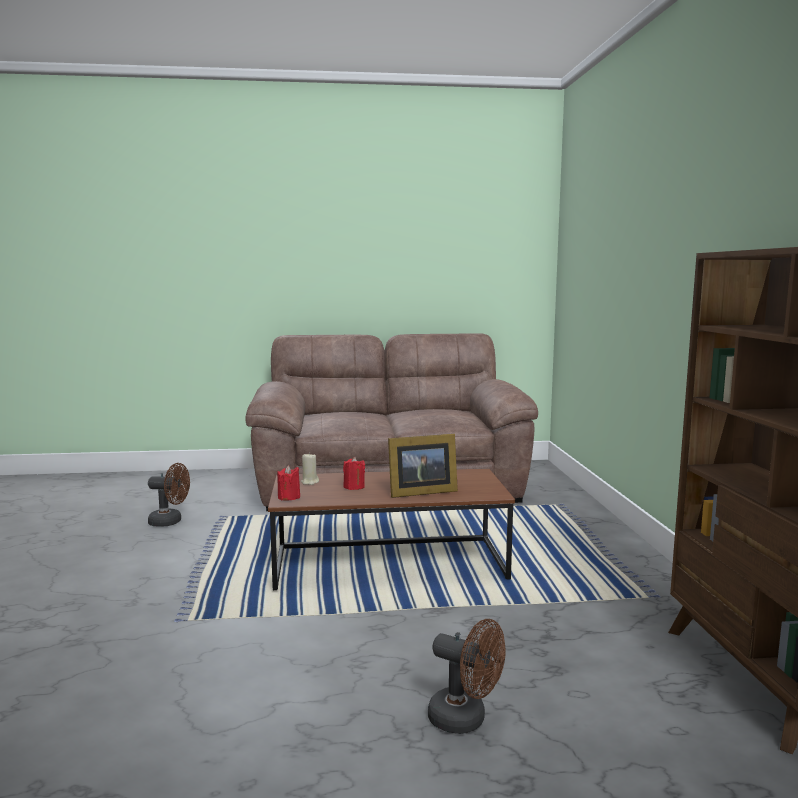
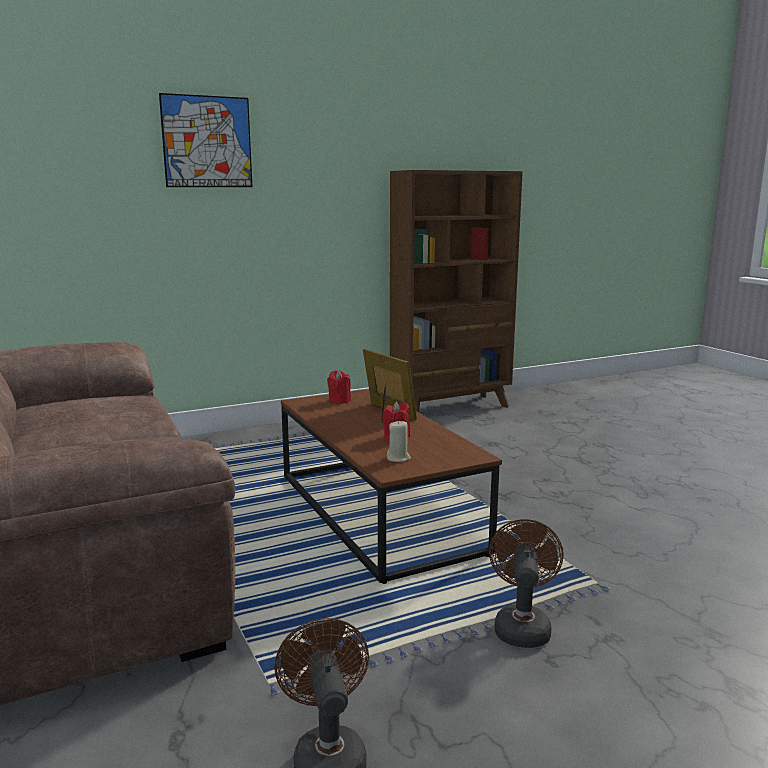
camera: 110 degrees left, 5 degrees up
red candle [277,465,300,500] -> red candle moved to [327,370,351,404]
brown fan [428,619,506,734] -> brown fan moved to [489,519,564,648]
none -> picture [159,93,253,187]

